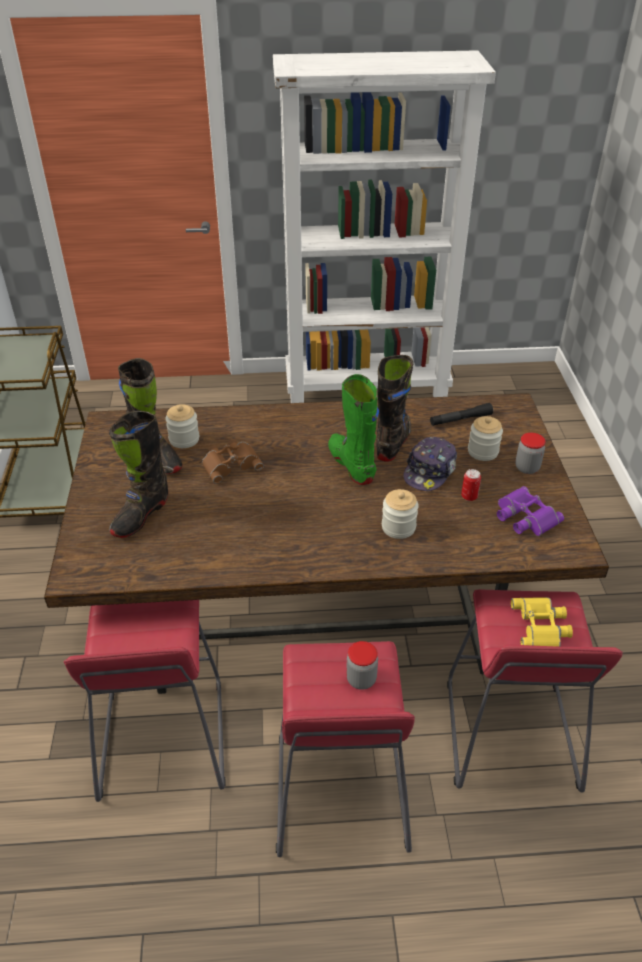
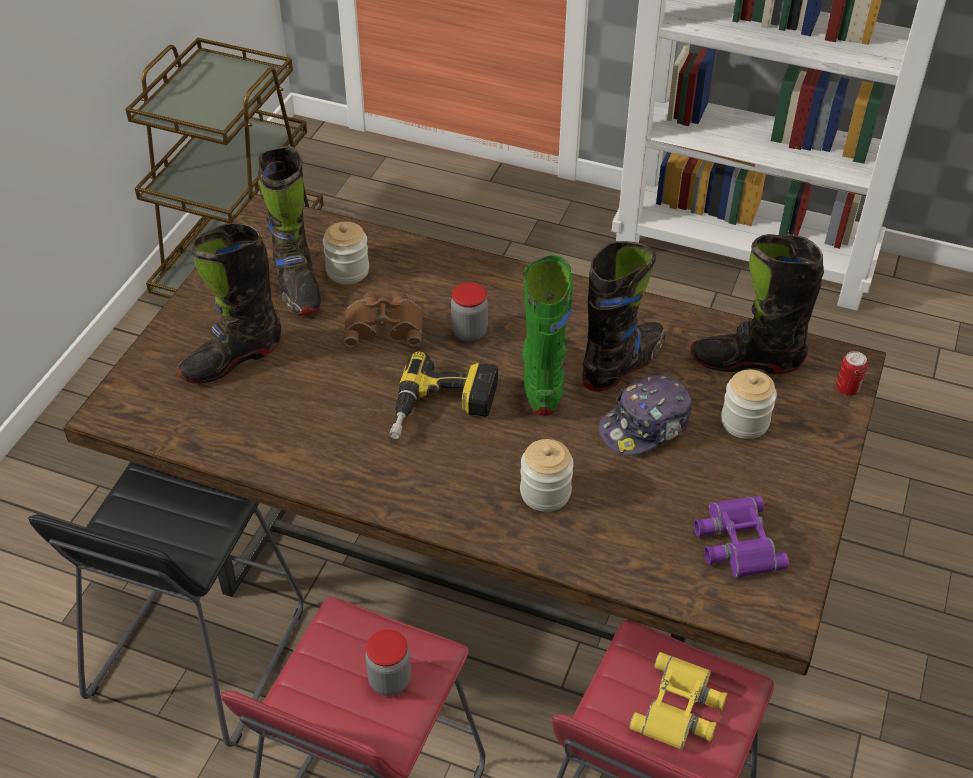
camera: 25 degrees right, 5 degrees up
red stool [64,600,226,802] -> black stool [28,462,303,747]
black flashlight [430,403,493,426] -> black boot [690,234,824,374]
can [461,469,481,501] -> can moved to [836,351,868,396]
jar [515,433,546,474] -> jar moved to [451,282,488,341]
none -> power drill [389,351,498,439]

